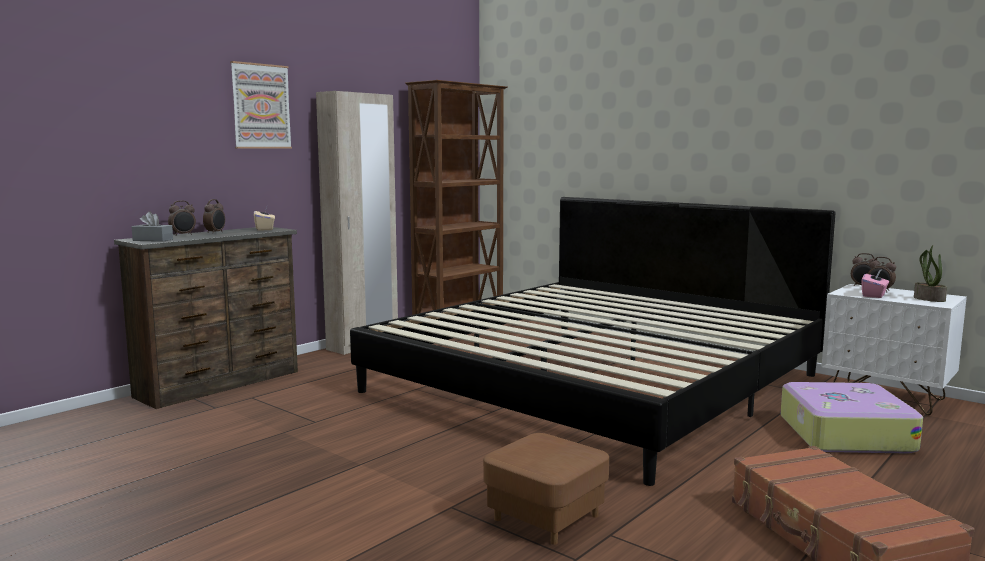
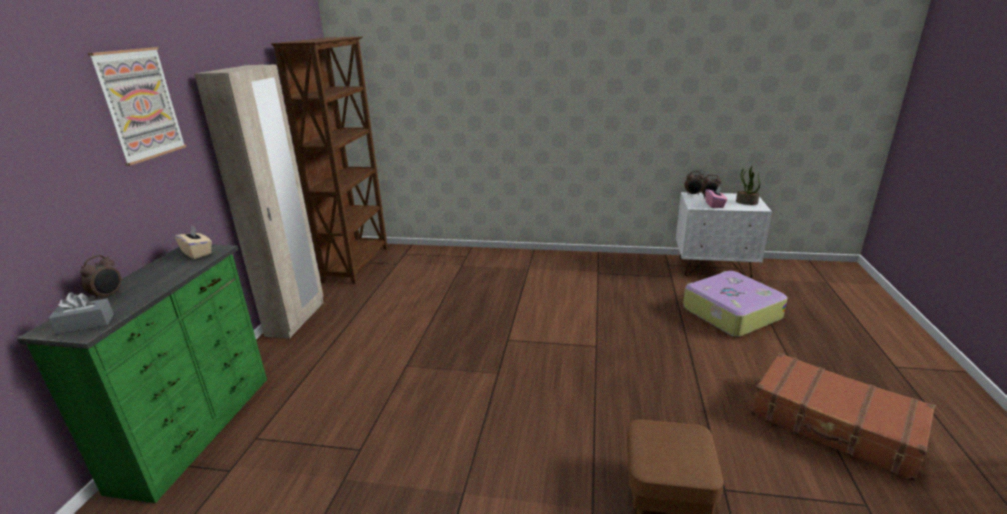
camera: 30 degrees left, 15 degrees up
brown dresser [114,227,298,409] -> green dresser [17,244,267,503]
alarm clock [203,199,225,233] -> none
bed [350,197,835,486] -> none

